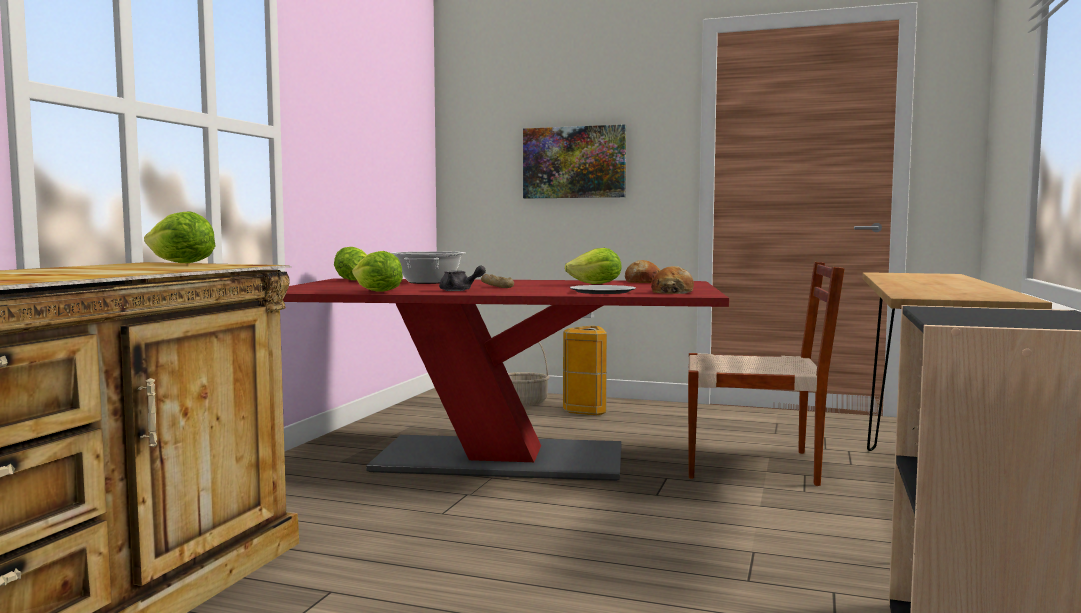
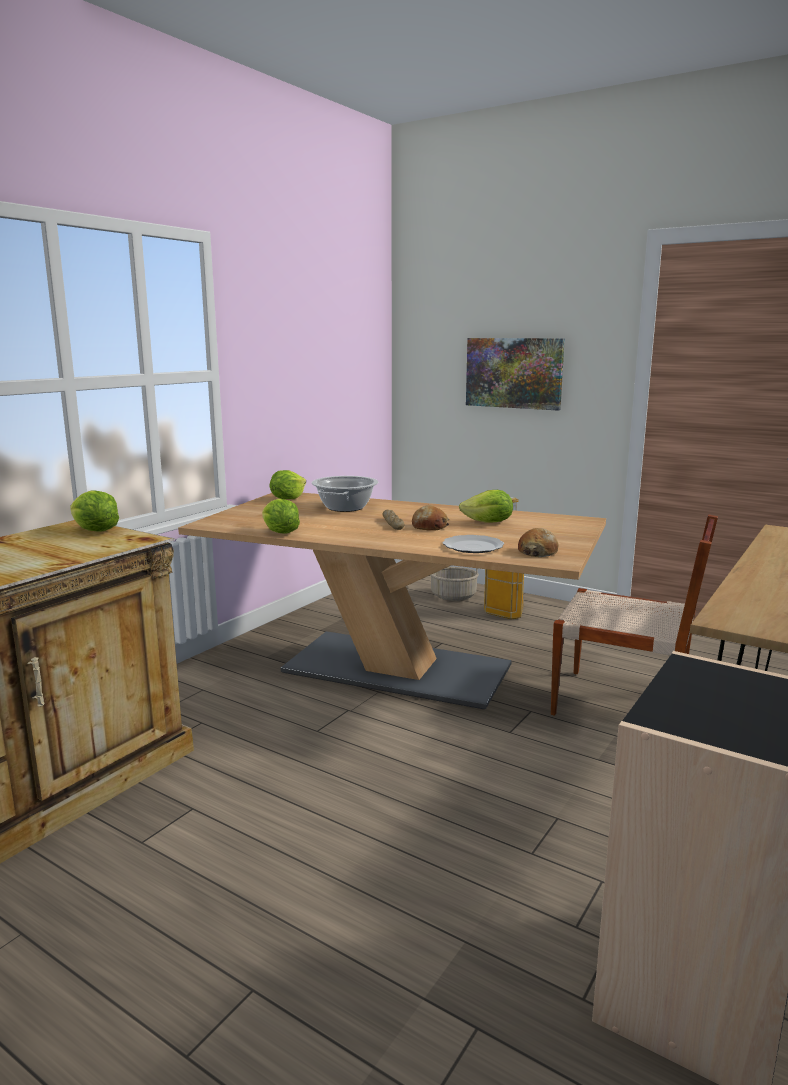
camera: 15 degrees right, 10 degrees up
red dining table [282,278,729,481] -> beige dining table [178,493,606,709]
grey teapot [439,266,486,291] -> none
bread [625,260,660,283] -> bread moved to [412,505,449,531]

